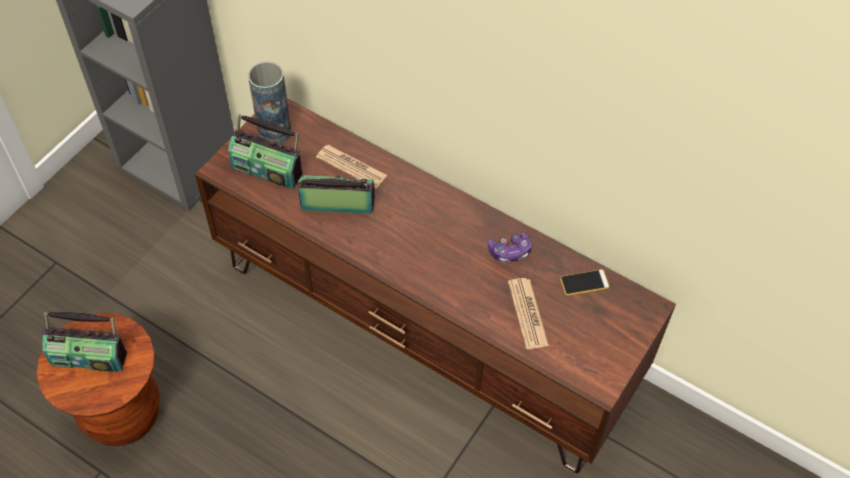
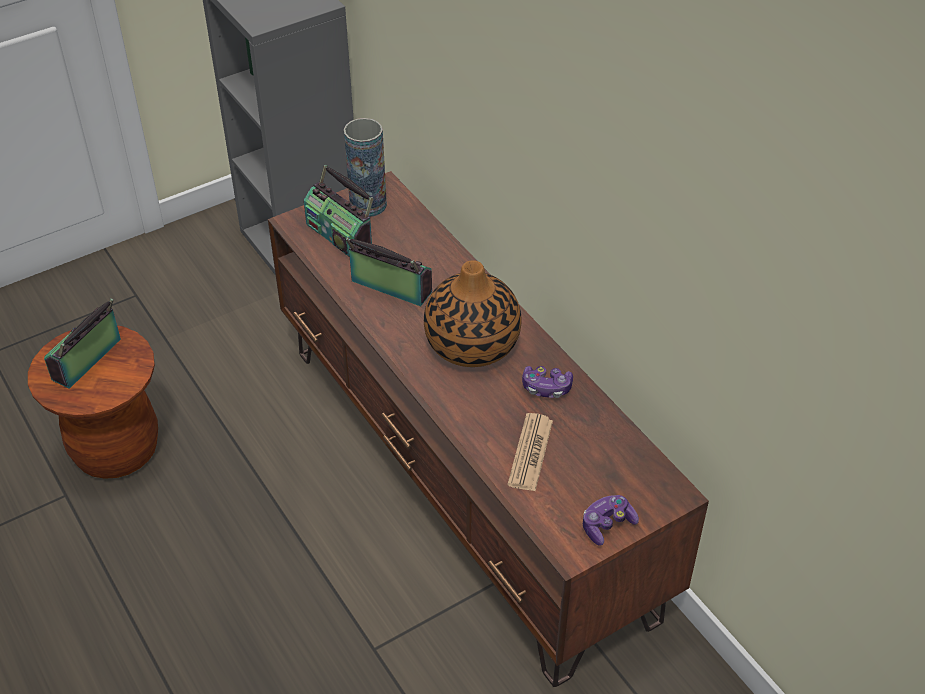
camera: 25 degrees right, 10 degrees down
radio [42,312,127,372] -> radio turned 90 degrees clockwise [44,298,121,389]
newspaper [316,145,387,189] -> none
phone [560,269,609,296] -> none
none -> vase [424,260,521,367]
none -> game controller [583,495,639,545]

